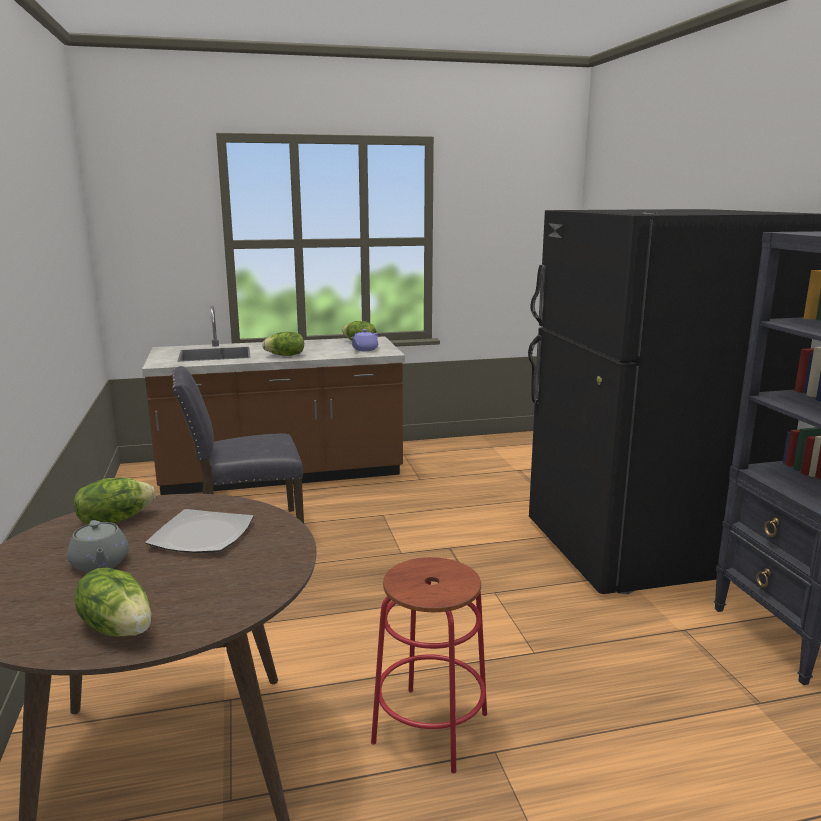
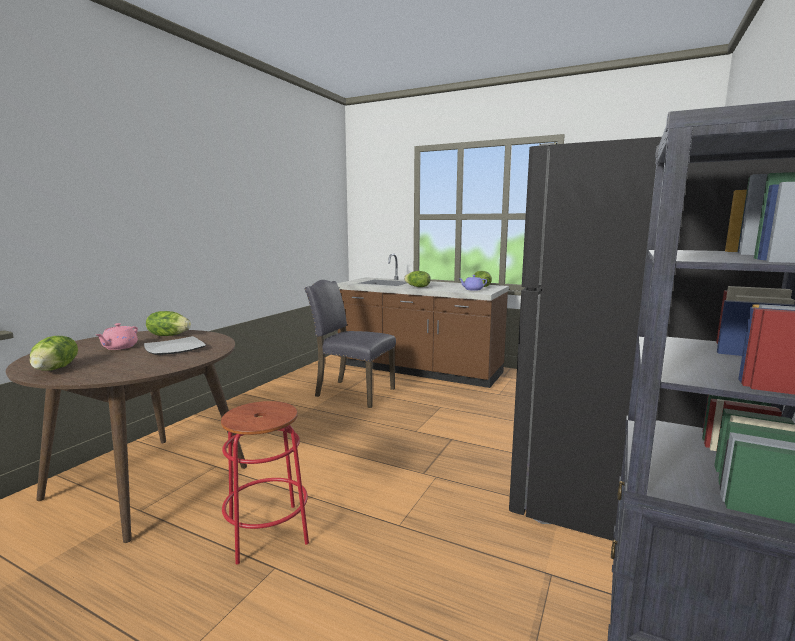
camera: 40 degrees right, 5 degrees down
grey teapot [67,520,129,572] -> pink teapot [96,323,138,350]

